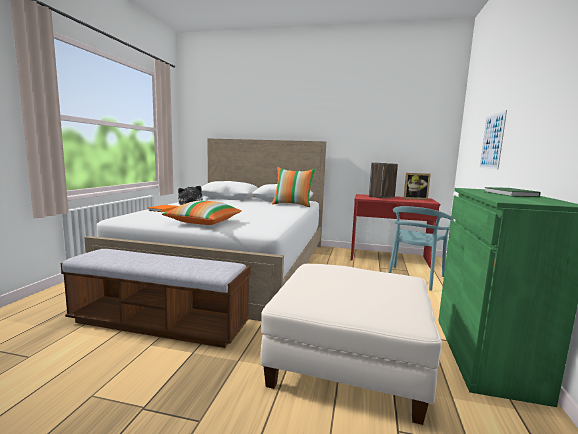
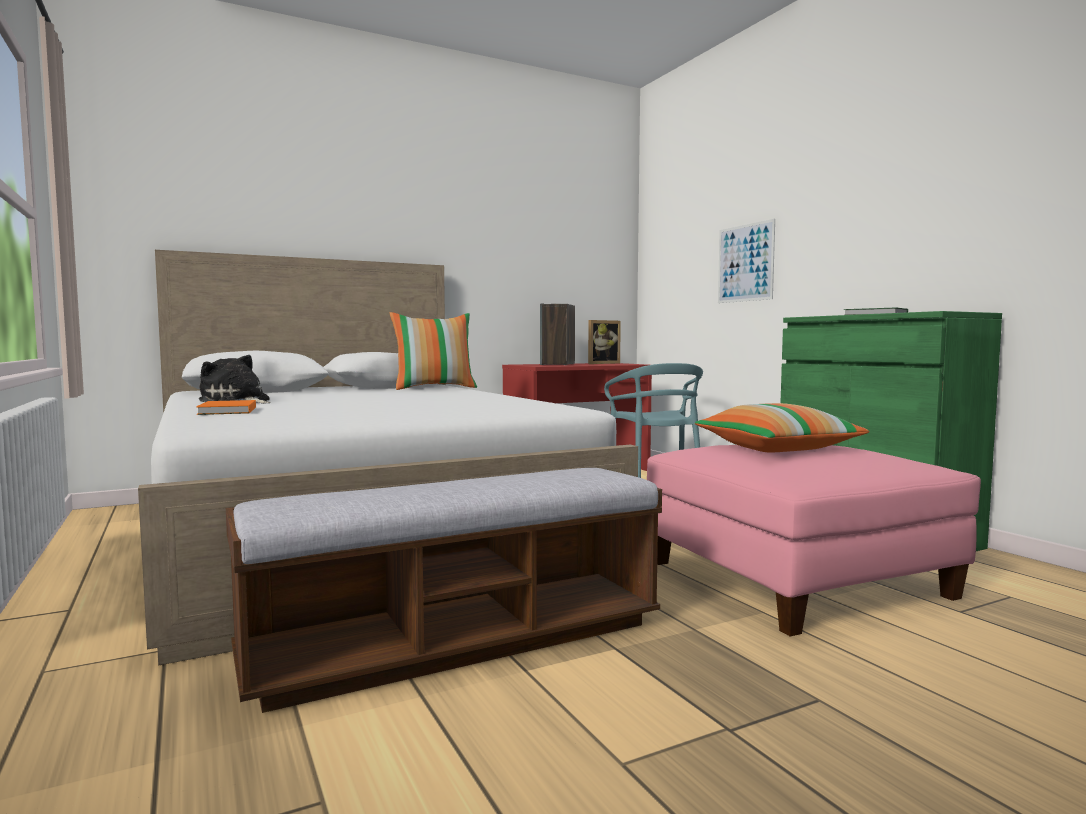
camera: 40 degrees left, 5 degrees down
pillow [162,200,242,225] -> pillow moved to [695,403,869,453]
white ottoman [261,264,442,425] -> pink ottoman [647,445,981,637]

